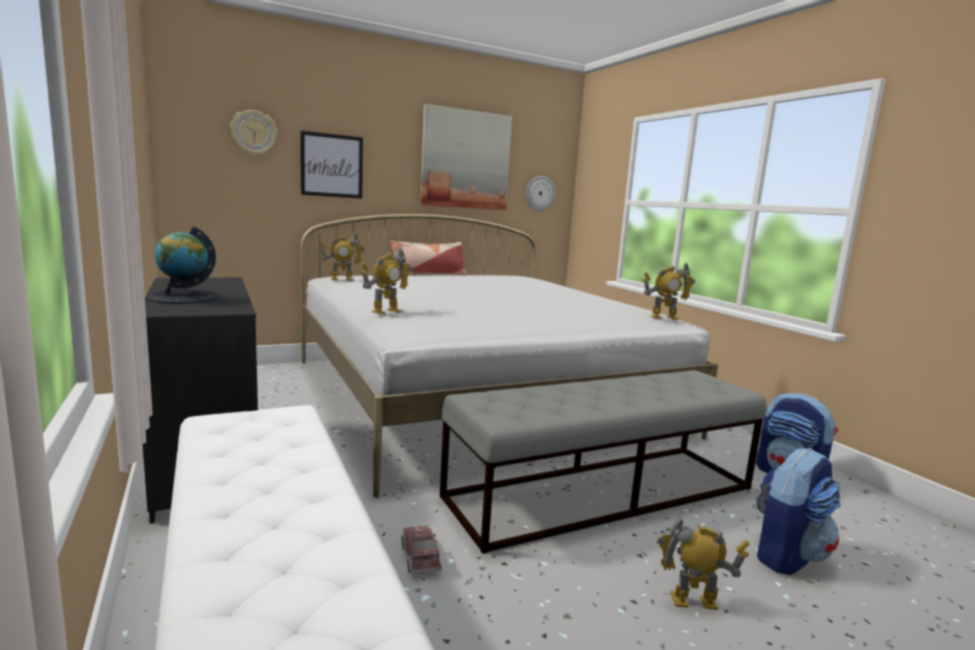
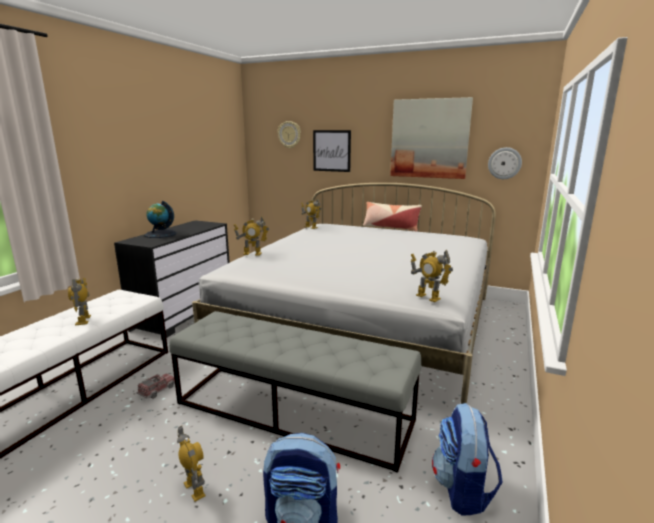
camera: 50 degrees right, 5 degrees up
none -> toy robot [68,278,91,326]

